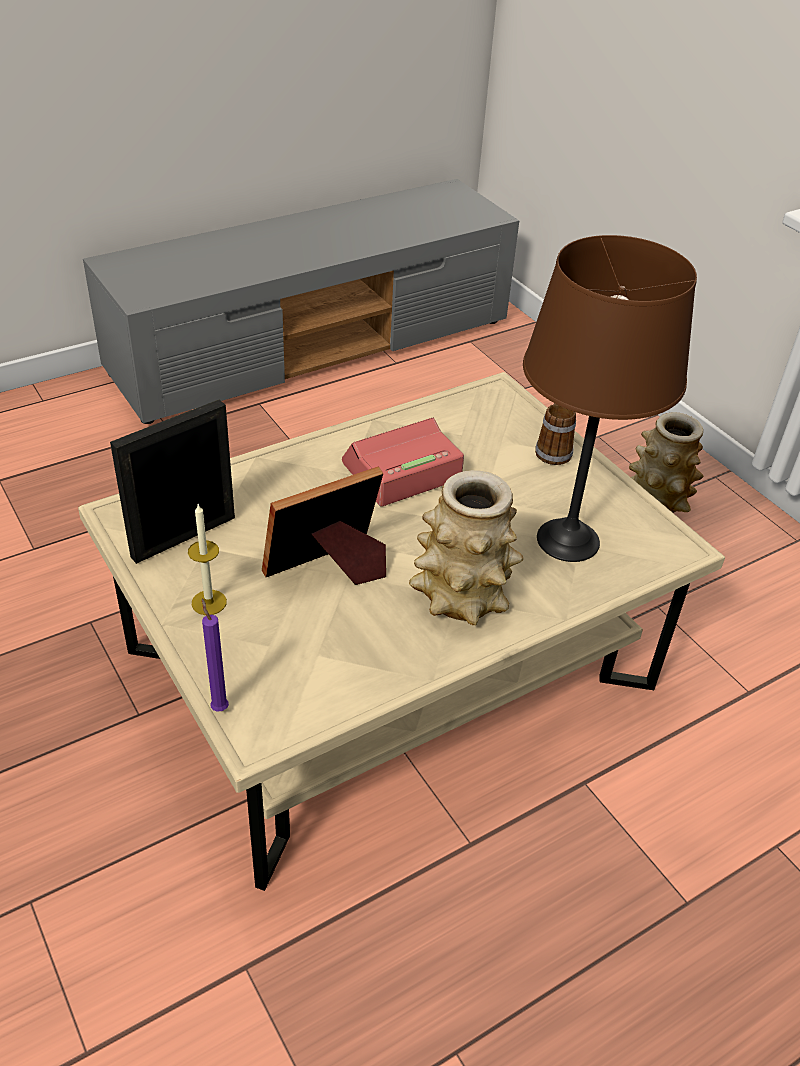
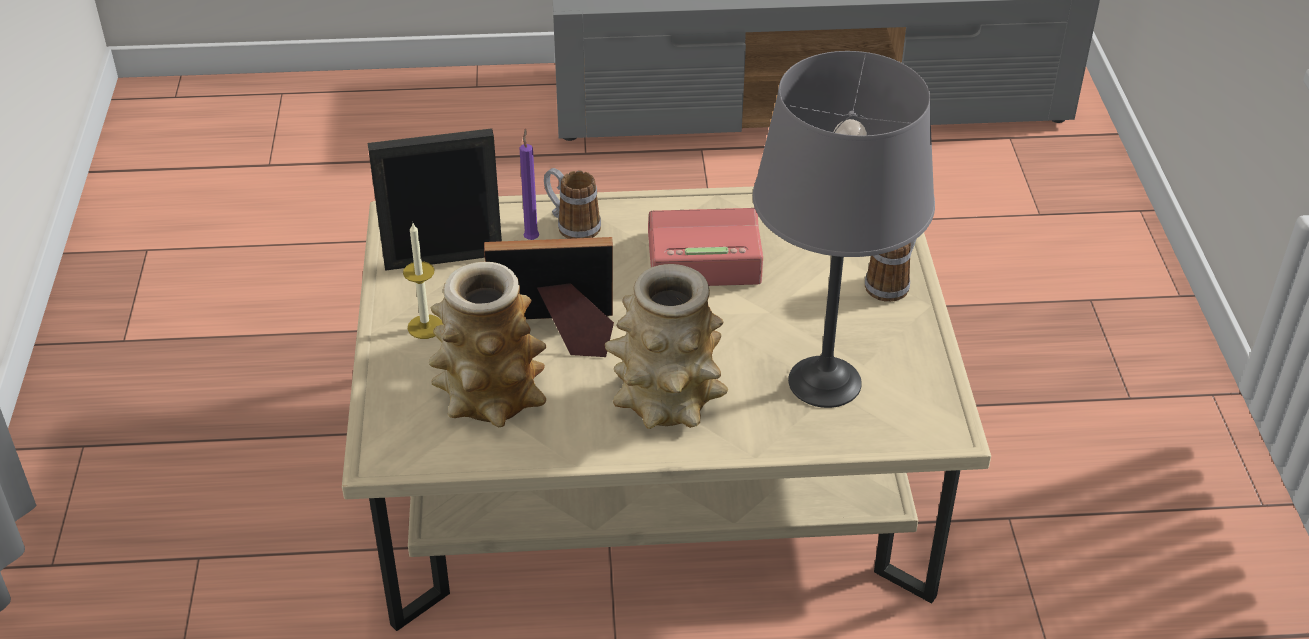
camera: 30 degrees right, 0 degrees up
purple candle [202,598,229,712] -> purple candle moved to [519,129,539,240]
brown table lamp [523,235,697,562] -> grey table lamp [753,51,935,408]
vase [629,412,703,513] -> vase moved to [429,262,546,427]
none -> mug [544,168,601,239]

